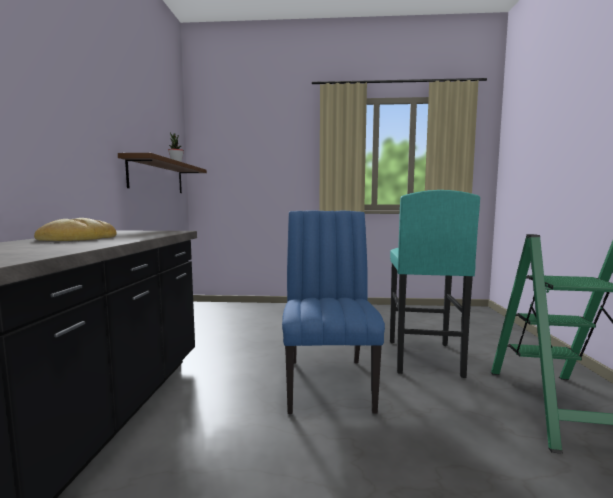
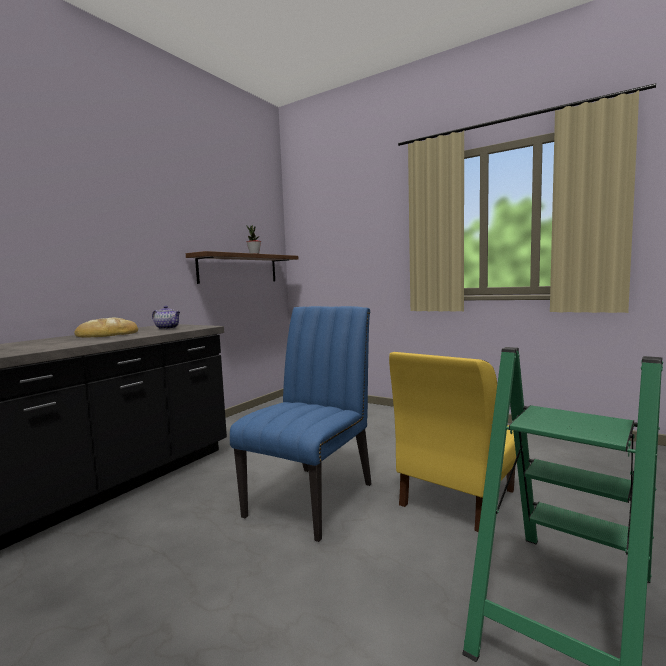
camera: 30 degrees right, 0 degrees up
turquoise stool [390,190,480,378] -> yellow chair [389,352,517,532]
none -> teapot [152,306,181,330]

